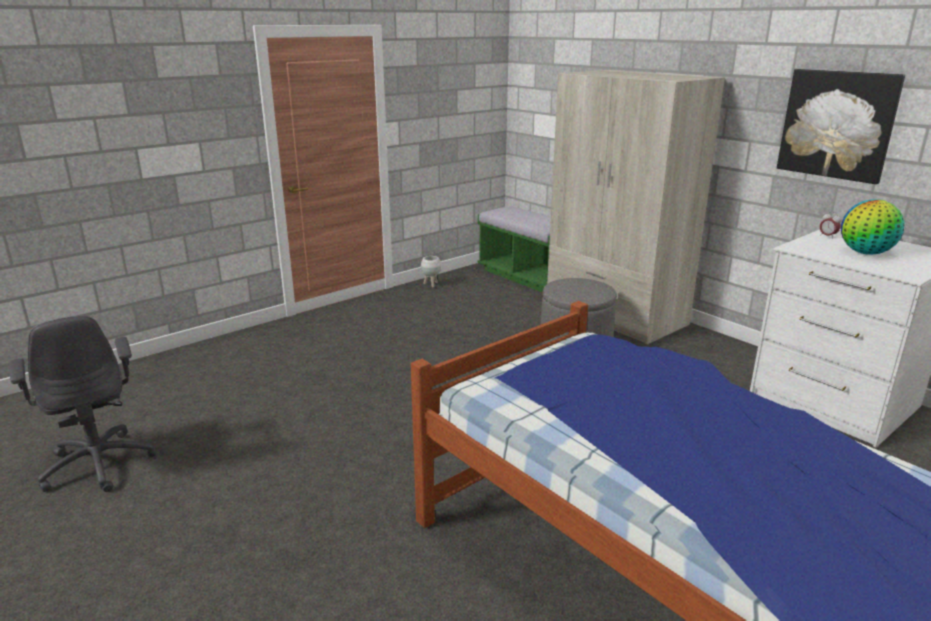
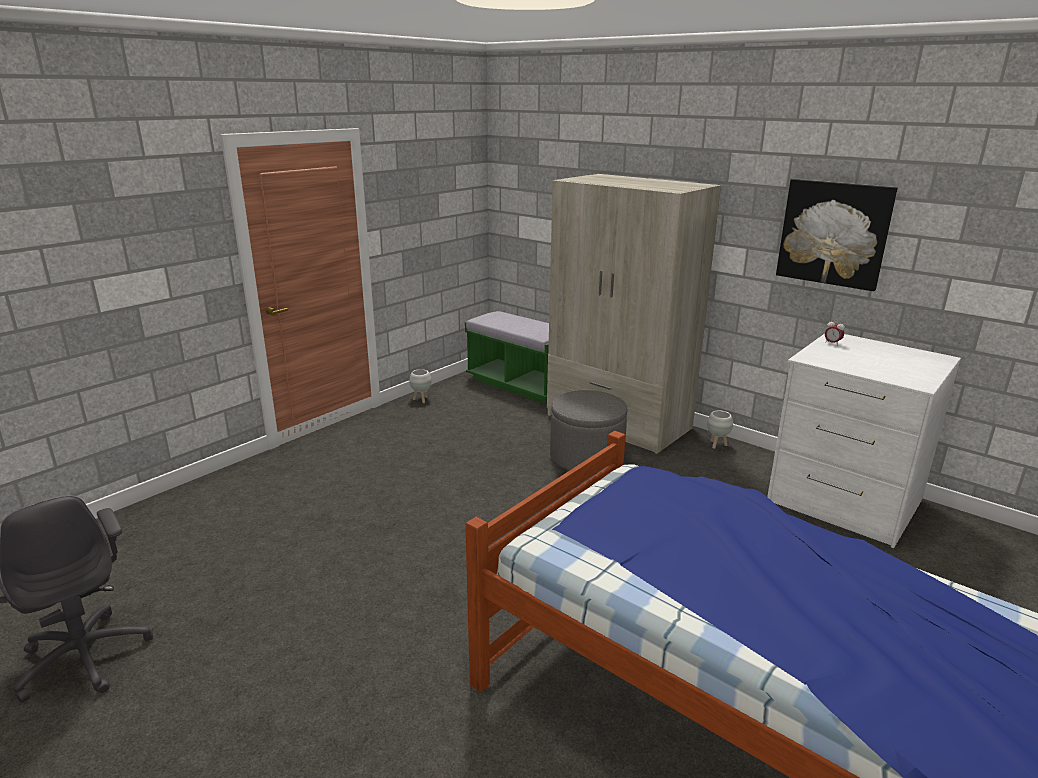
camera: 10 degrees left, 0 degrees up
globe [841,199,905,255] -> none
none -> white planter [707,410,733,449]

